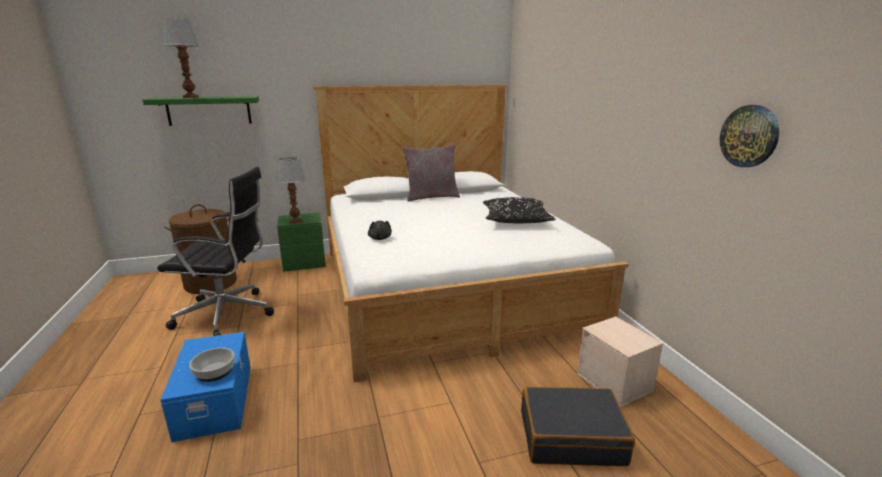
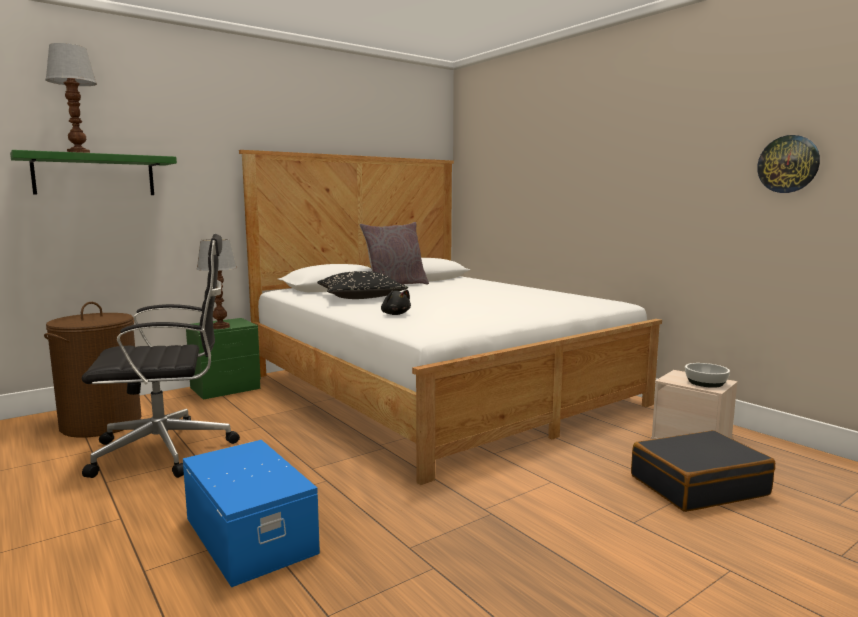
camera: 20 degrees left, 10 degrees down
bowl [189,348,235,382] -> bowl moved to [685,363,730,388]
black pillow [483,197,556,223] -> black pillow moved to [317,271,408,299]

